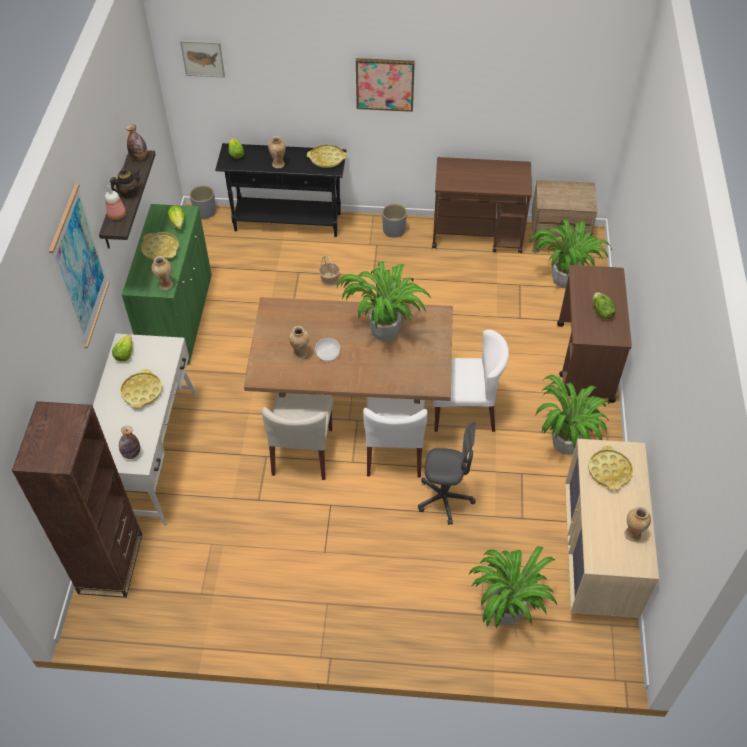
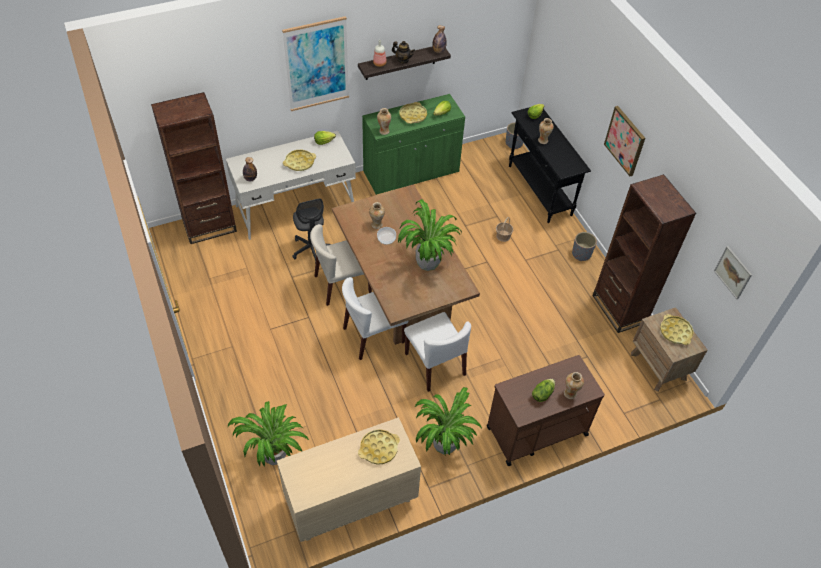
camera: 60 degrees right, 0 degrees up
picture [180,40,225,78] -> picture moved to [714,246,752,299]
yellow tray [307,144,347,168] -> yellow tray moved to [660,314,694,345]
grey office chair [418,422,476,525] -> grey office chair moved to [292,198,331,264]
brown cart [432,157,532,253] -> brown bookcase [593,174,696,333]
potted plant [530,219,612,288] -> none
vase [624,507,651,542] -> vase moved to [564,372,584,399]

